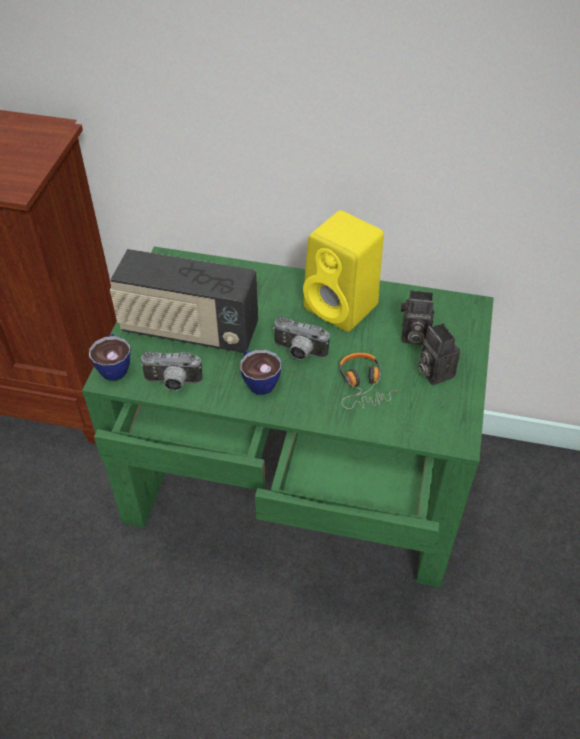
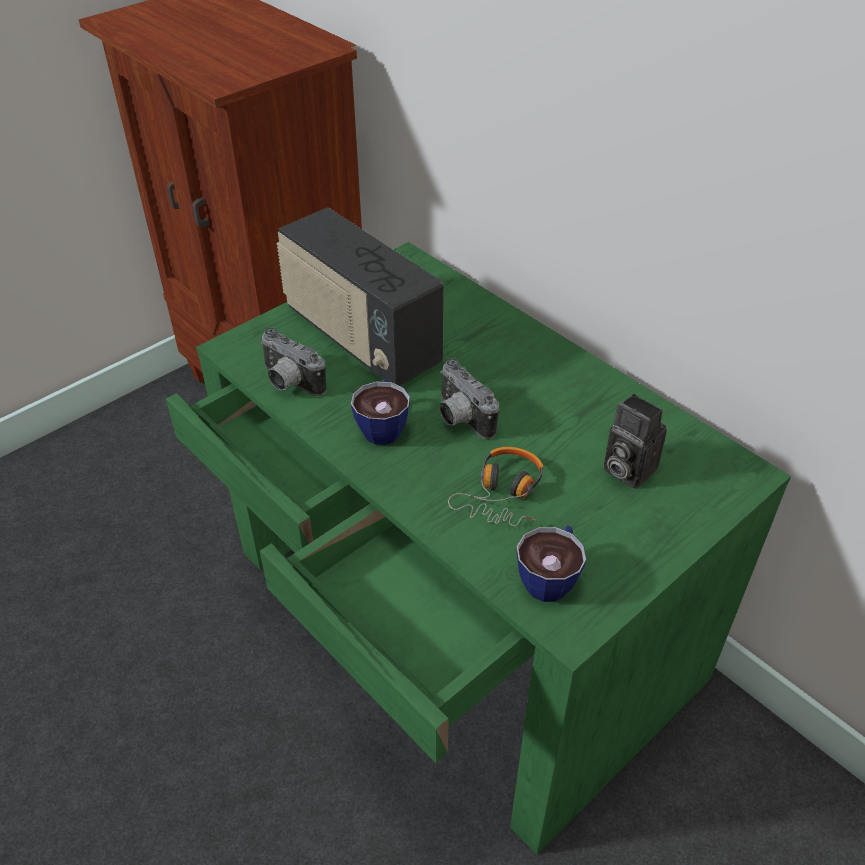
camera: 35 degrees right, 5 degrees down
cup [89,334,130,381] -> cup moved to [516,526,587,602]
yellow speaker [303,210,384,332] -> none
camera [418,323,460,385] -> none

